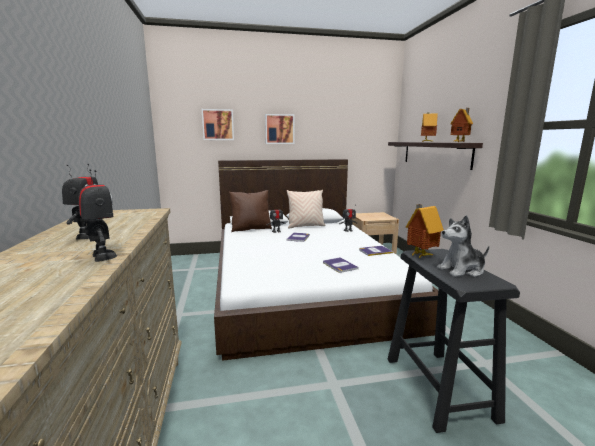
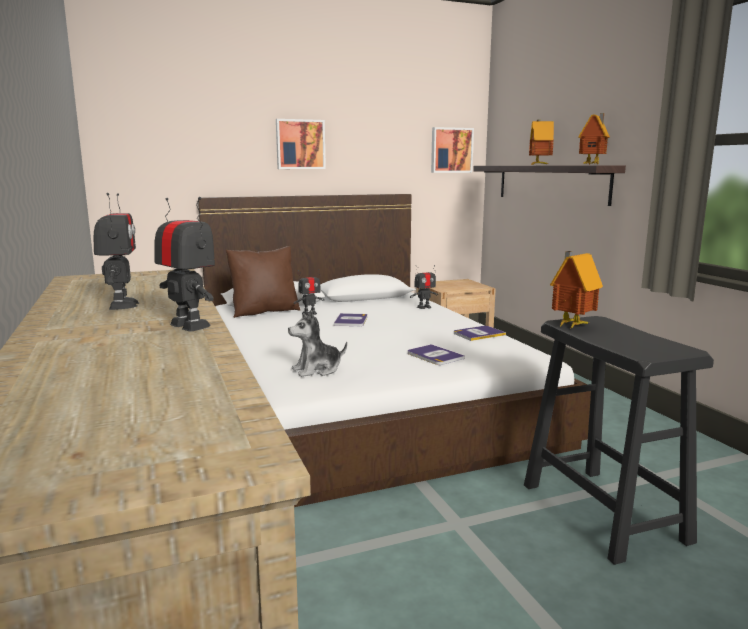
camera: 10 degrees left, 0 degrees up
picture [202,109,234,140] -> picture moved to [431,127,474,173]
beige pillow [287,190,325,229] -> none
plush toy [437,215,489,277] -> plush toy moved to [288,310,347,377]

